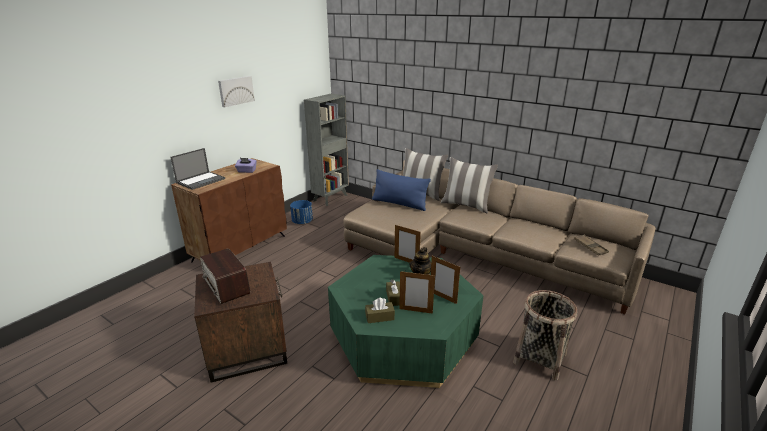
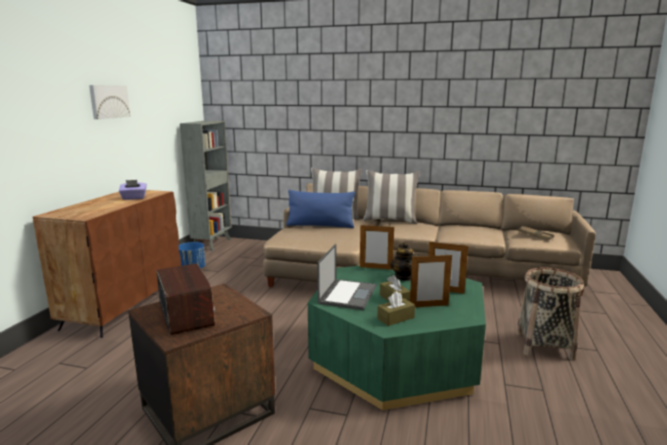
camera: 20 degrees left, 10 degrees down
laptop [171,148,225,190] -> laptop moved to [317,244,376,310]
radio [200,248,250,304] -> radio turned 150 degrees counterclockwise [157,263,215,335]

